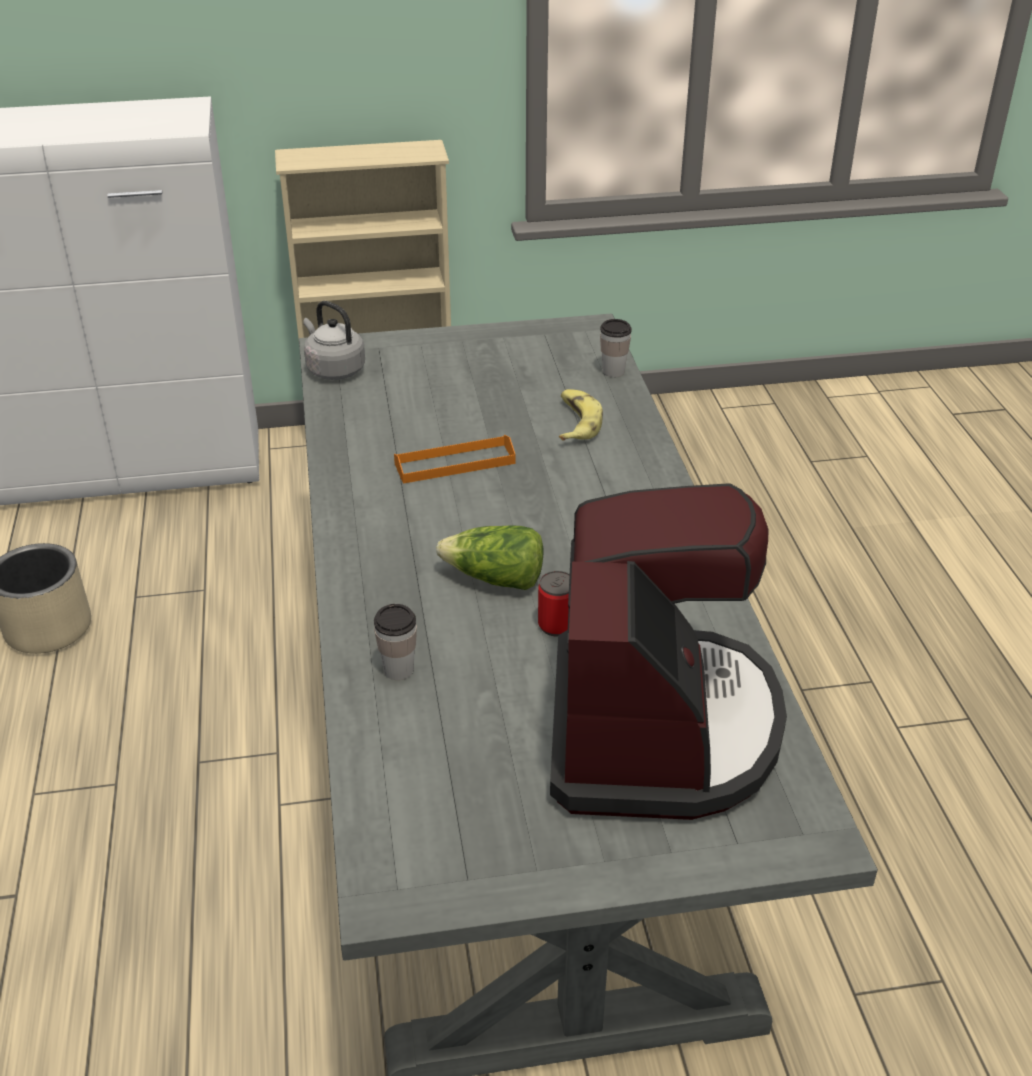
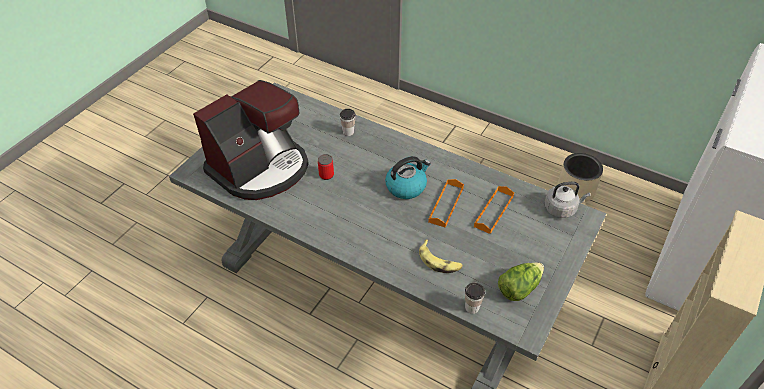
camera: 130 degrees right, 10 degrees up
lettuce [436,525,544,590] -> lettuce moved to [498,262,544,301]
coffee machine [550,483,787,820] -> coffee machine turned 90 degrees counterclockwise [193,80,309,200]
none -> kettle [385,156,431,199]
none -> orange tray [474,186,514,234]

